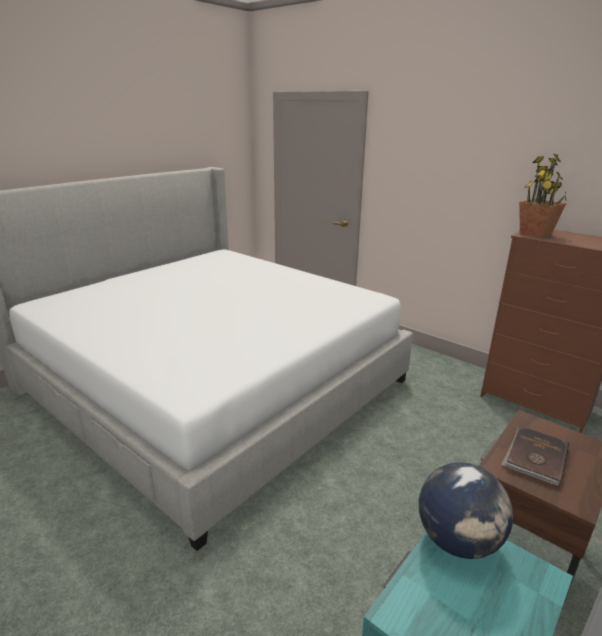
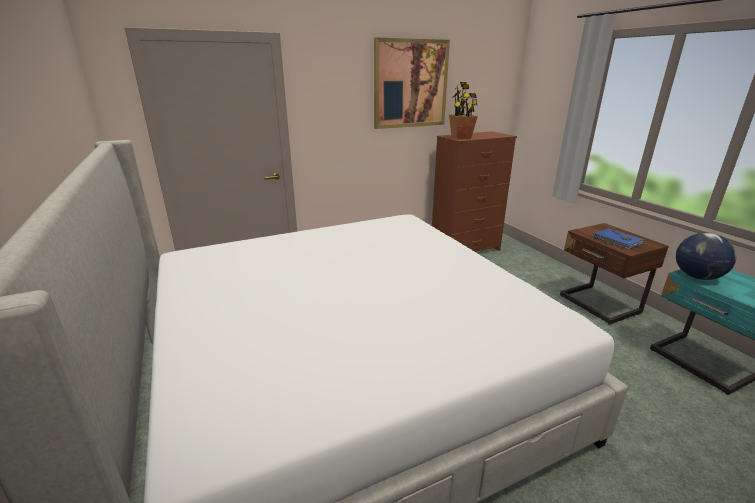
camera: 65 degrees left, 0 degrees up
brown book [501,426,569,488] -> blue book [593,228,644,249]
none -> picture [374,37,450,129]

